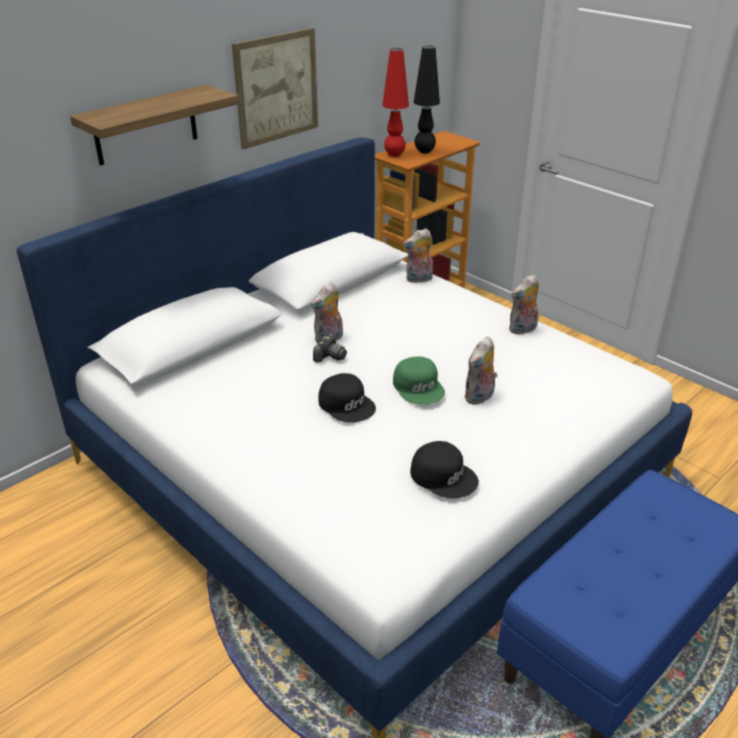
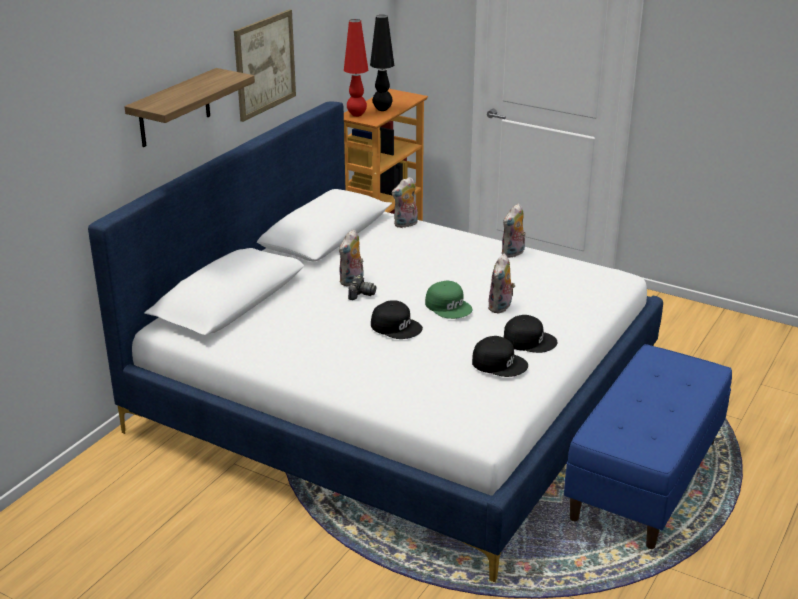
camera: 15 degrees left, 5 degrees down
none -> black cap [503,315,558,353]

